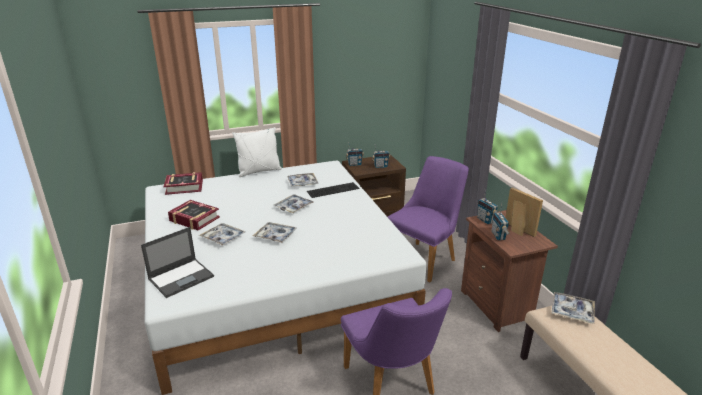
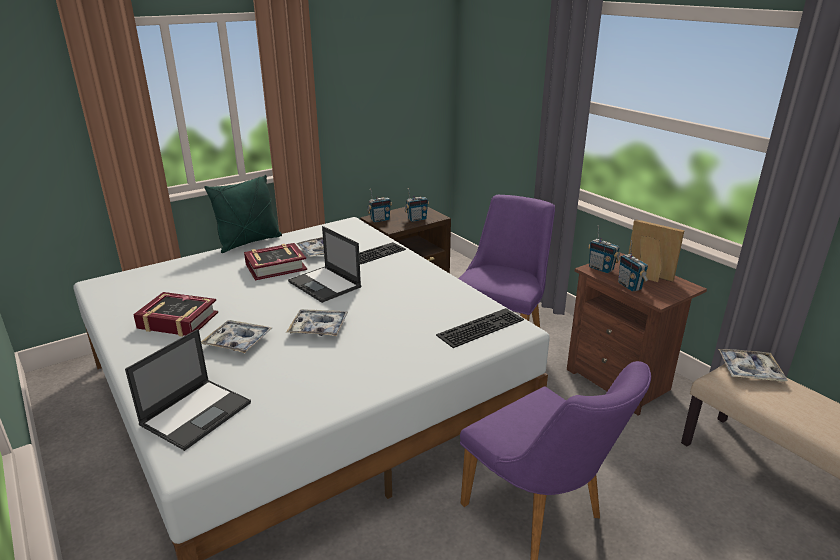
camera: 15 degrees left, 0 degrees up
book [164,172,203,195] -> book moved to [244,243,307,280]
white pillow [232,127,282,177] -> green pillow [204,175,282,253]
tray [274,194,314,213] -> laptop [288,226,361,303]
none -> keyboard [436,308,524,348]

